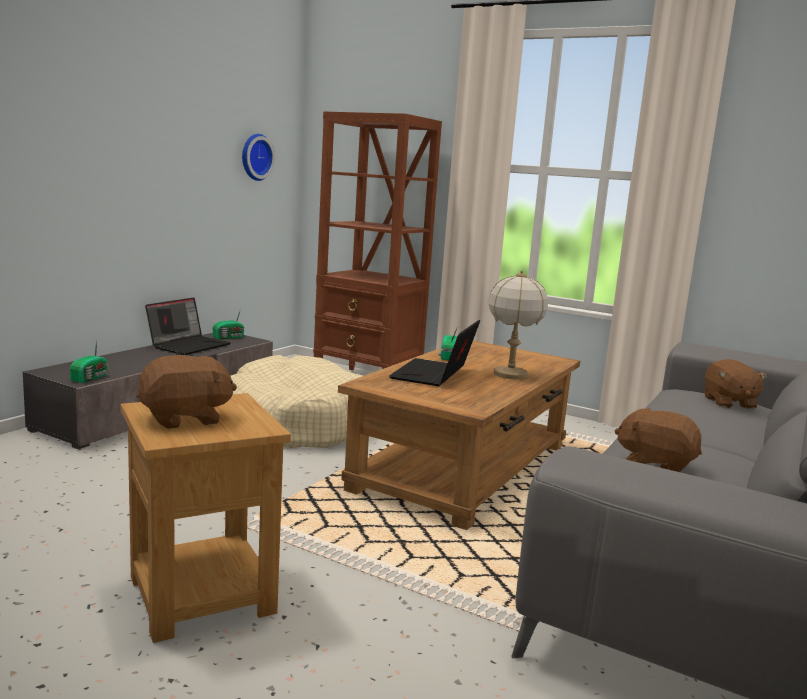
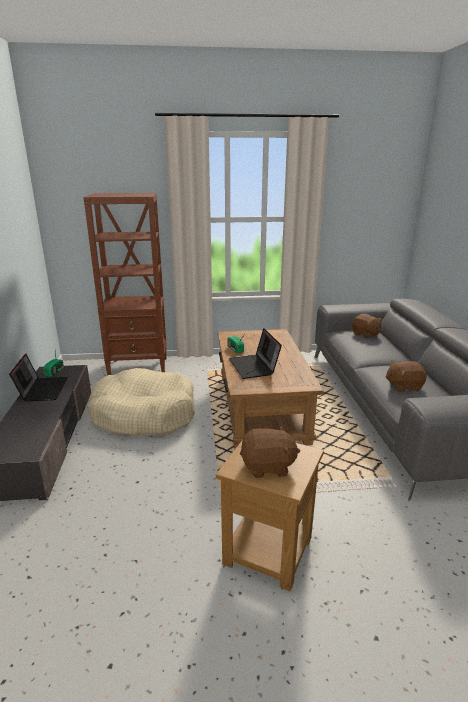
camera: 35 degrees left, 10 degrees up
radio [70,339,108,383] -> none
brown plush toy [136,355,237,429] -> brown plush toy turned 60 degrees clockwise [240,426,300,478]
wall clock [242,134,275,181] -> none
table lamp [488,270,548,380] -> none

